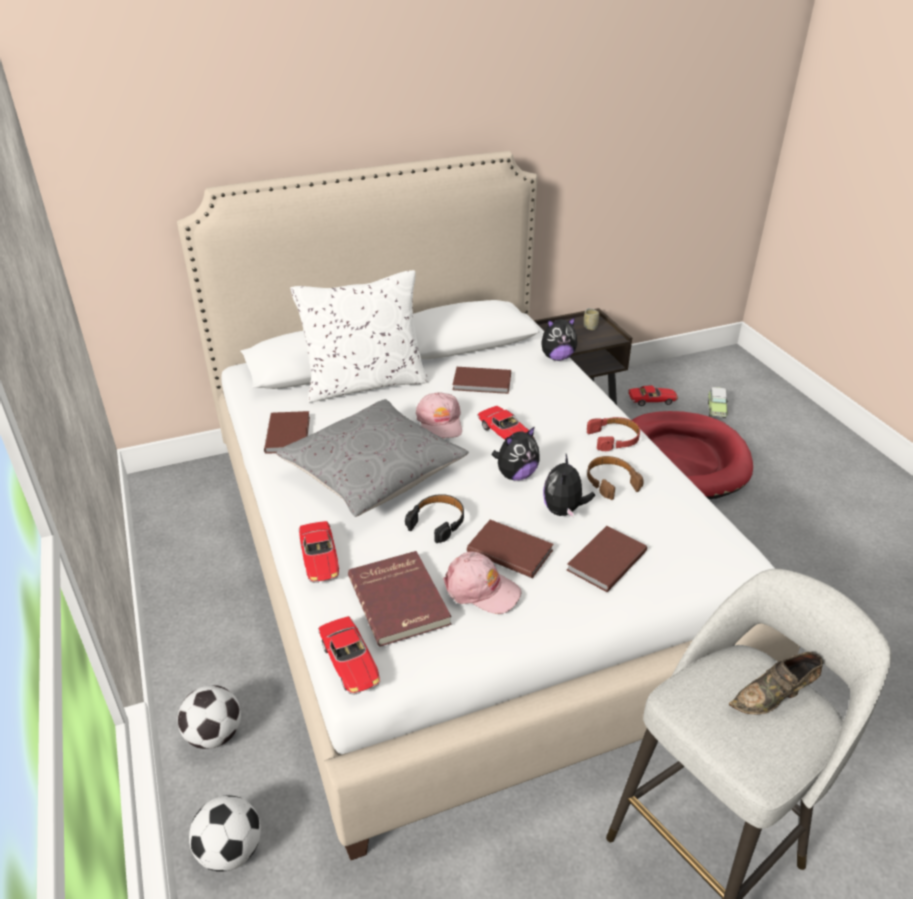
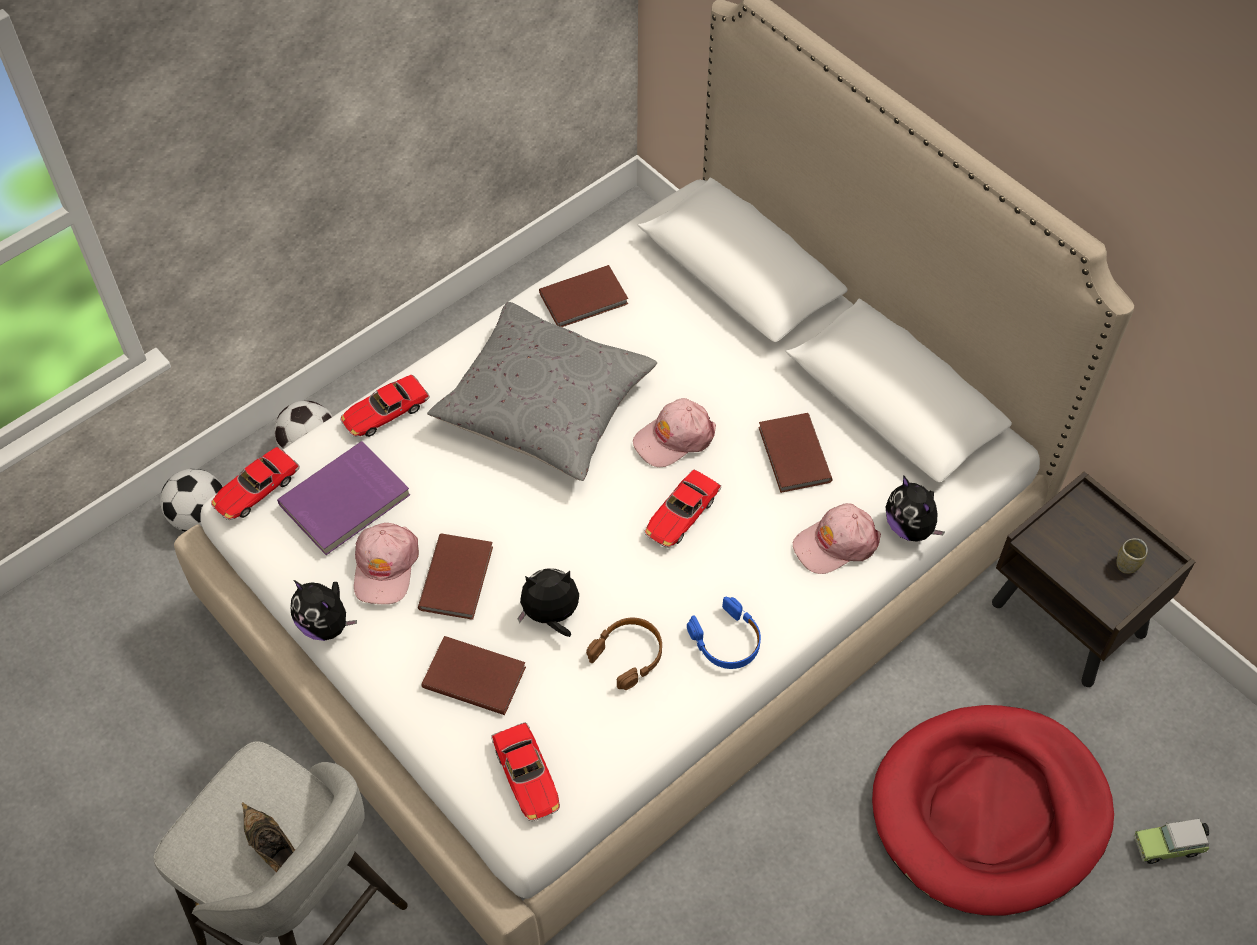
camera: 70 degrees right, 20 degrees up
white pillow [290,270,428,403] -> none
red book [348,551,451,647] -> purple book [277,441,410,555]
black headphones [405,494,464,543] -> none
plush toy [492,426,540,480] -> plush toy moved to [291,580,357,641]
red headphones [587,417,640,451] -> blue headphones [687,596,761,669]
toy car [628,385,678,406] -> toy car moved to [491,722,560,821]
none -> pink cap [793,503,881,574]

